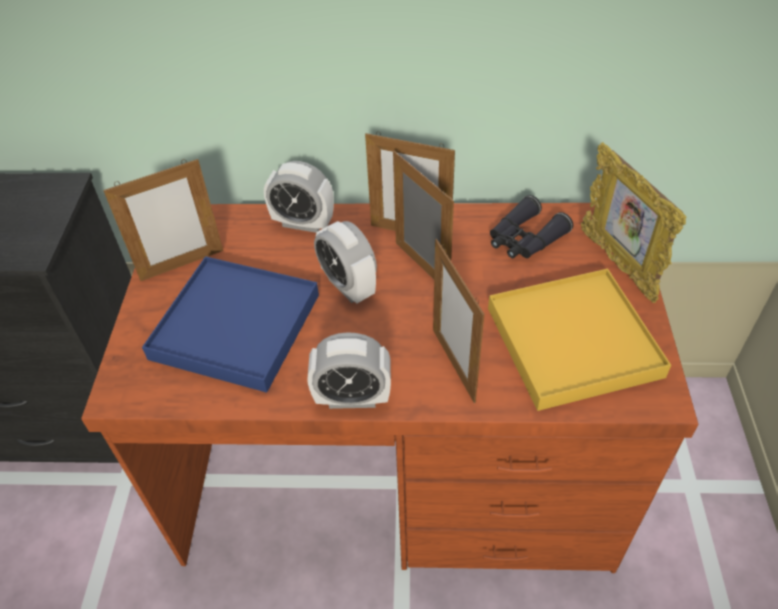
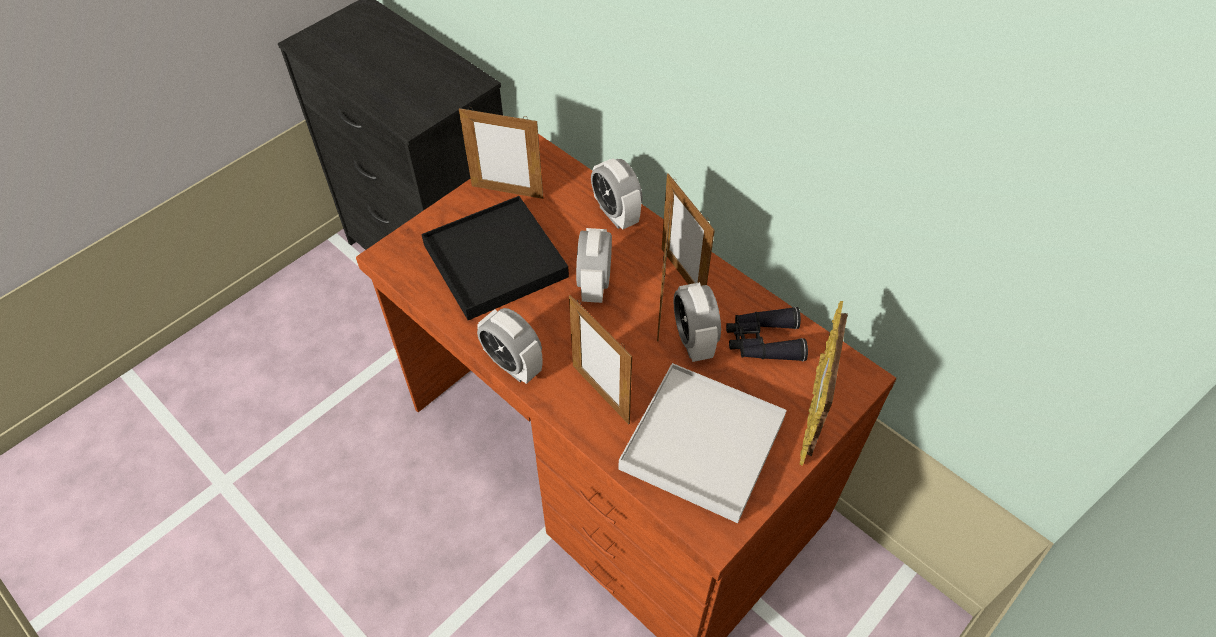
camera: 40 degrees right, 5 degrees up
blue tray [142,256,319,393] -> black tray [421,196,569,320]
picture frame [433,239,485,403] -> picture frame turned 60 degrees counterclockwise [569,295,632,425]
yellow tray [488,269,671,411] -> white tray [619,363,787,523]
none -> alarm clock [674,282,721,362]

